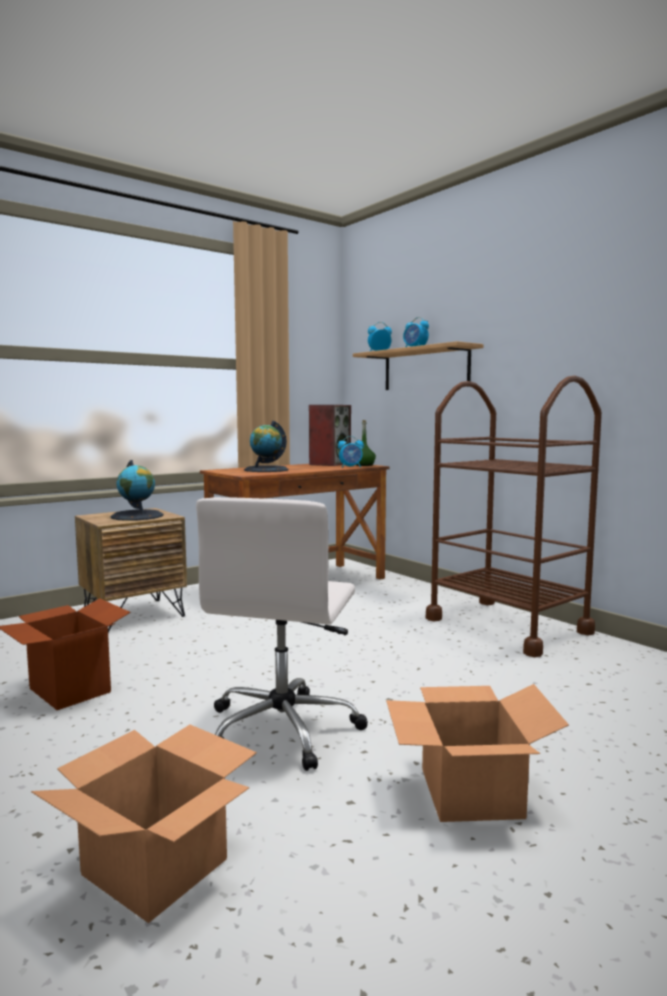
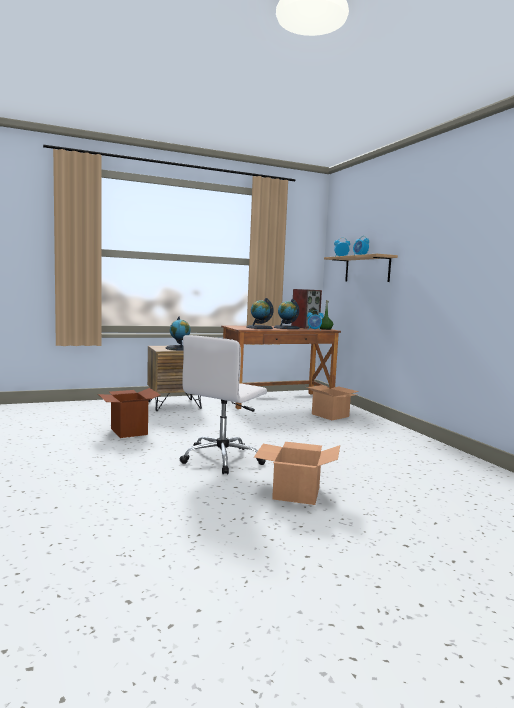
camera: 15 degrees right, 0 degrees up
cardboard box [31,725,257,923] -> cardboard box moved to [306,385,359,420]
brown cart [426,375,602,657] -> none
none -> globe [273,299,300,329]

